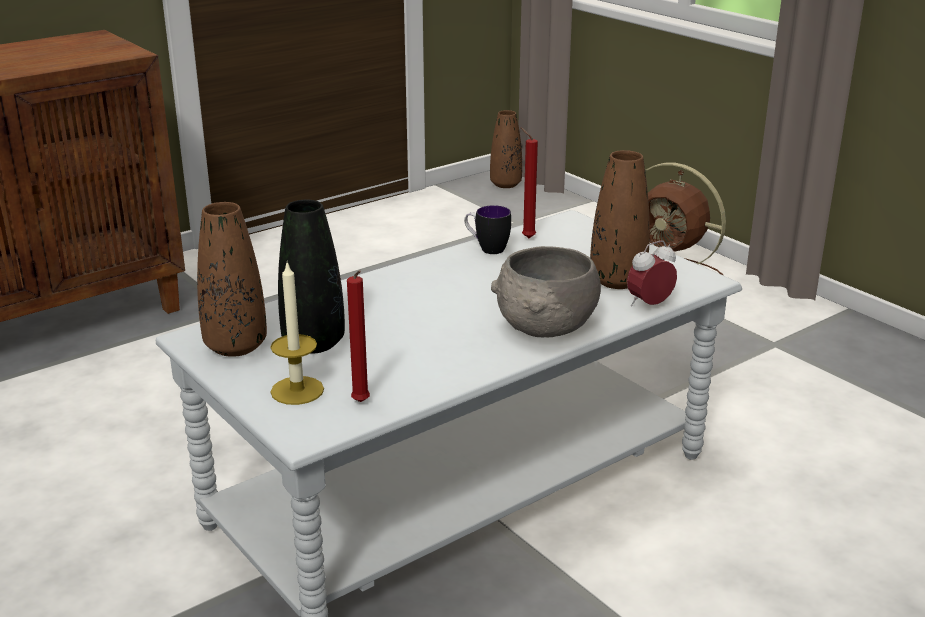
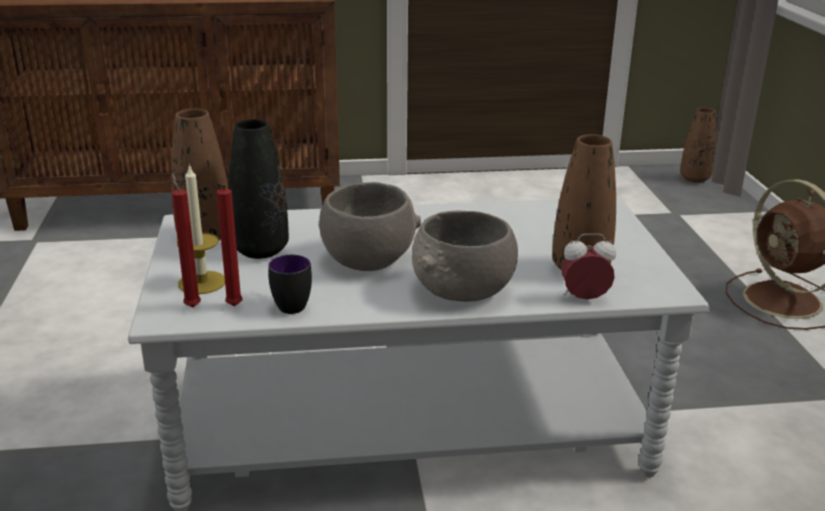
camera: 30 degrees right, 0 degrees up
mug [464,205,511,254] -> mug moved to [268,255,312,314]
red candle [521,128,538,238] -> red candle moved to [172,173,201,307]
none -> grey bowl [319,182,421,271]

